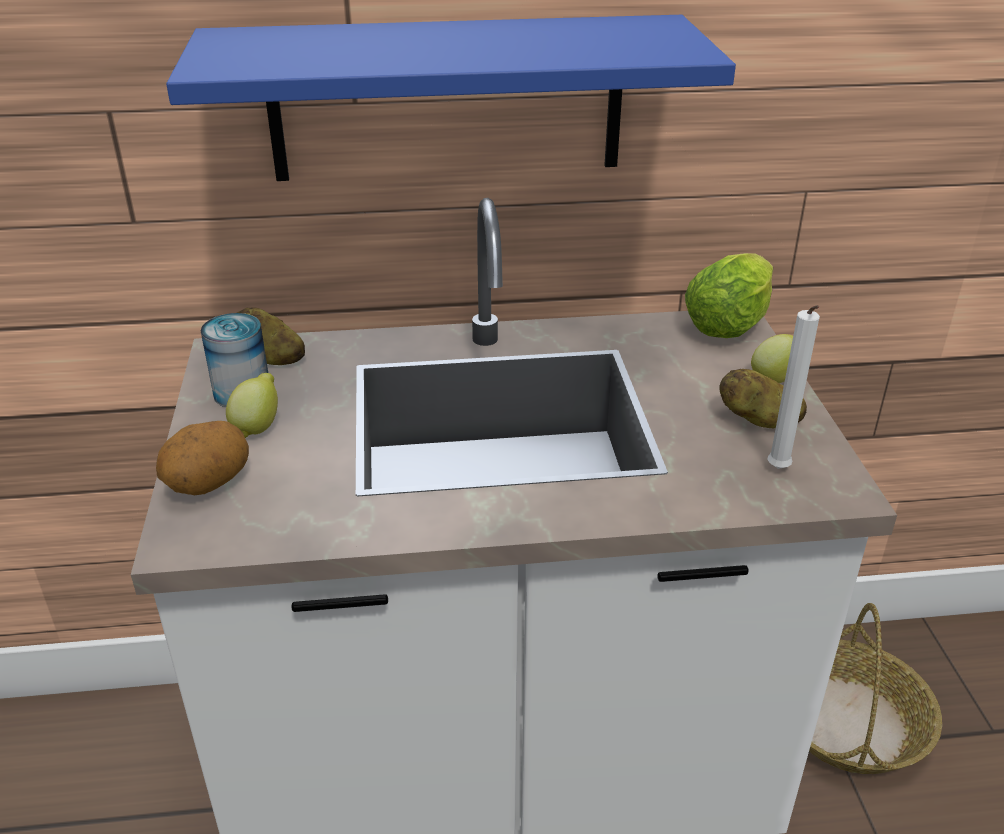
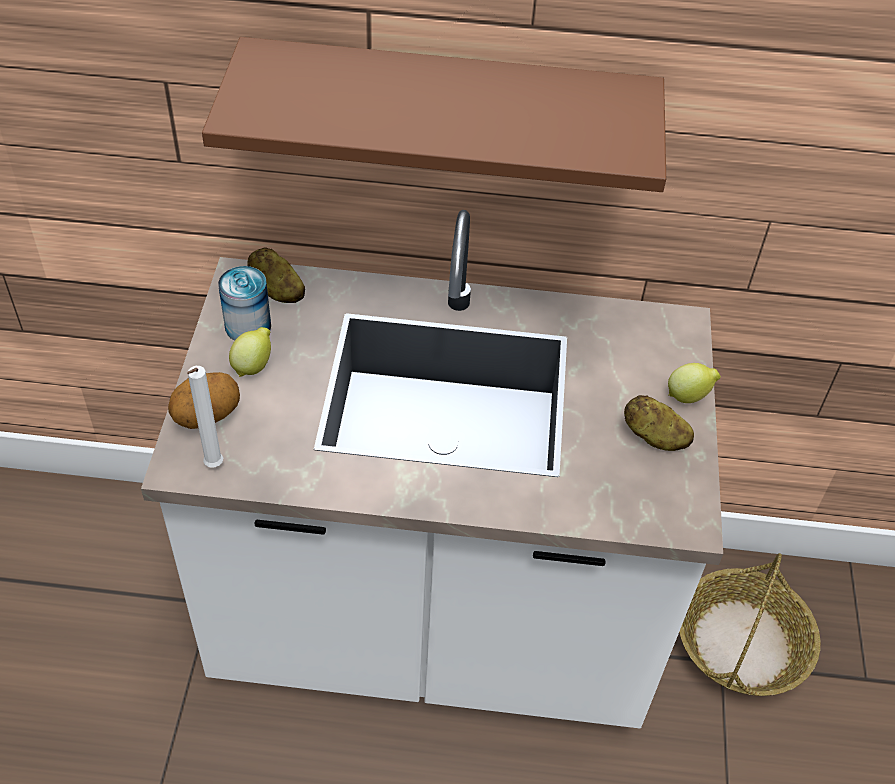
camera: 10 degrees right, 15 degrees up
blue shelf [166,15,736,181] -> brown shelf [202,37,666,192]
lettuce [685,253,773,338] -> none
white candle [767,305,820,469] -> white candle moved to [187,366,223,468]

